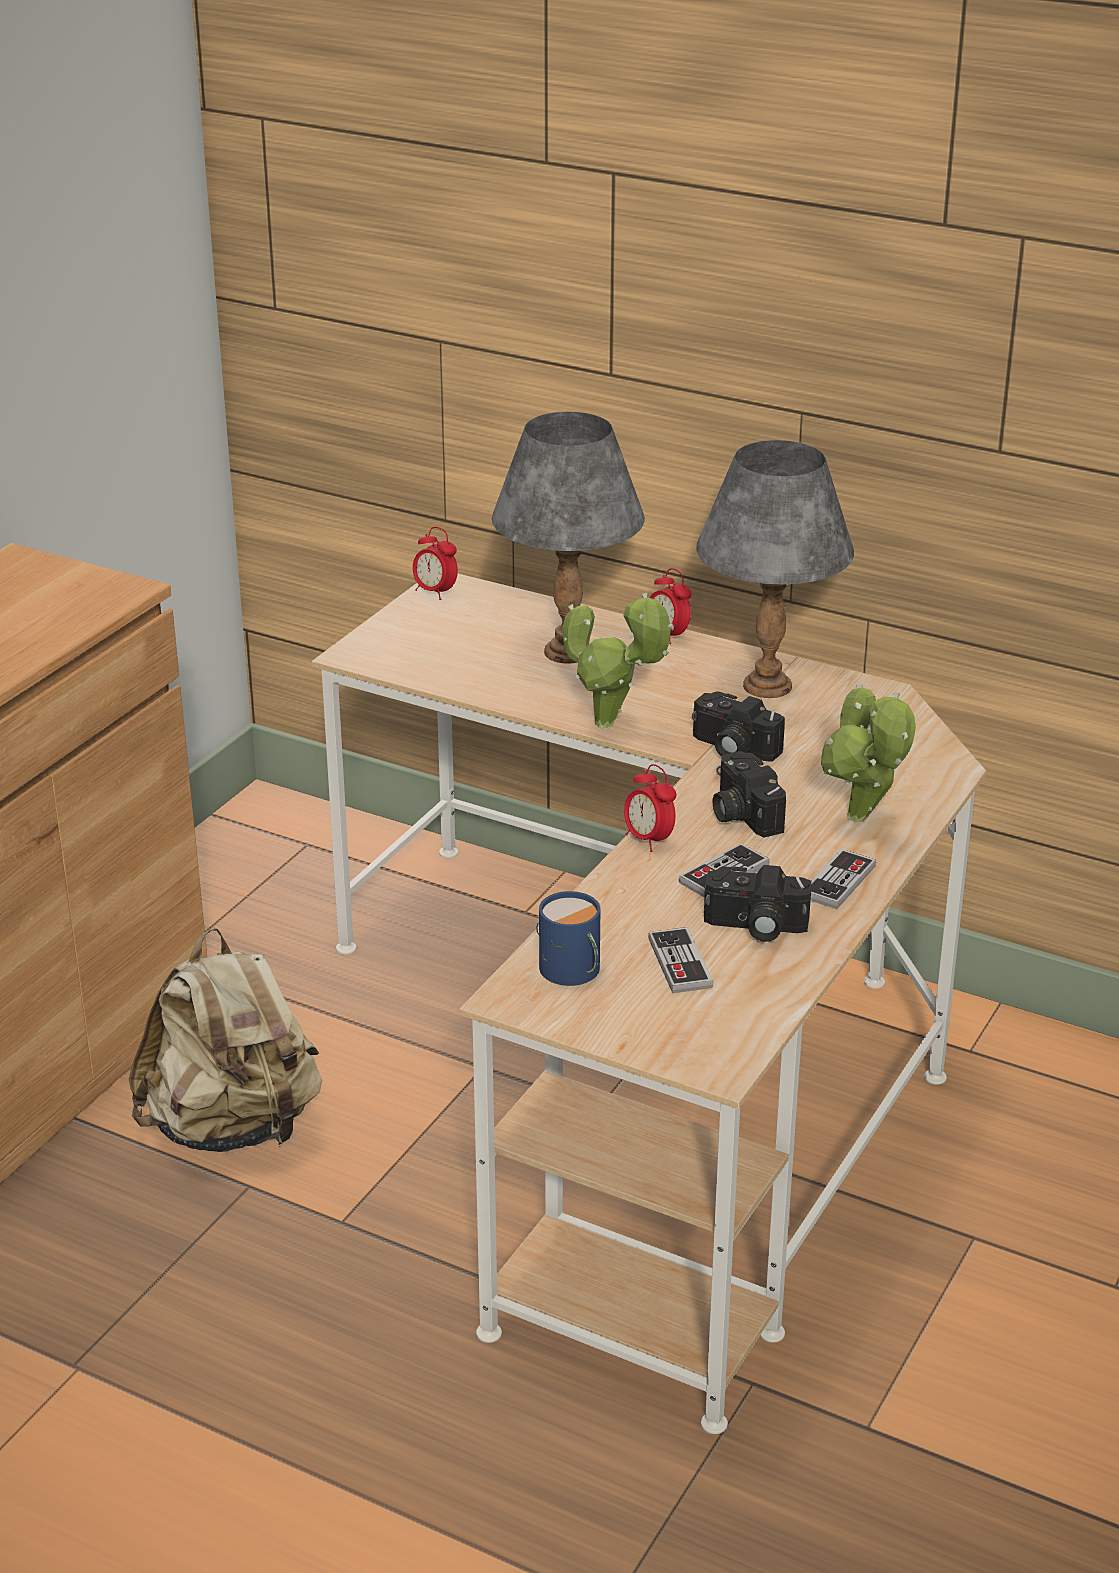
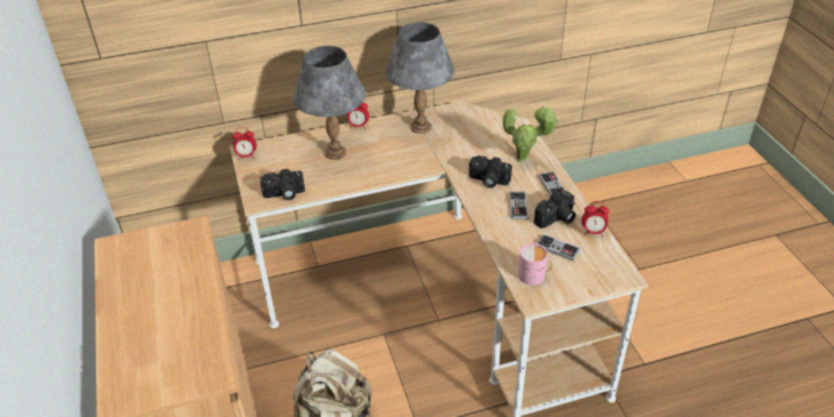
camera: 45 degrees left, 10 degrees up
blue mug [536,891,600,986] -> pink mug [518,243,553,285]
potted plant [562,593,674,729] -> none
alarm clock [624,764,676,852] -> alarm clock moved to [582,201,609,237]
camera [692,691,785,762] -> camera moved to [260,169,305,200]

